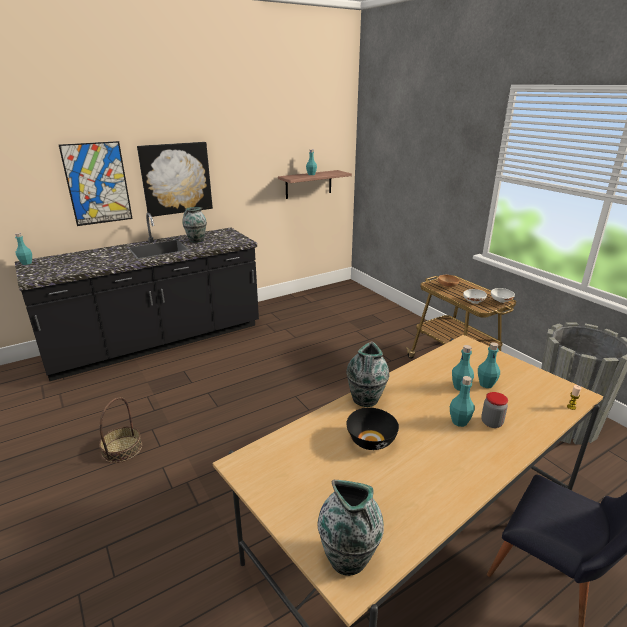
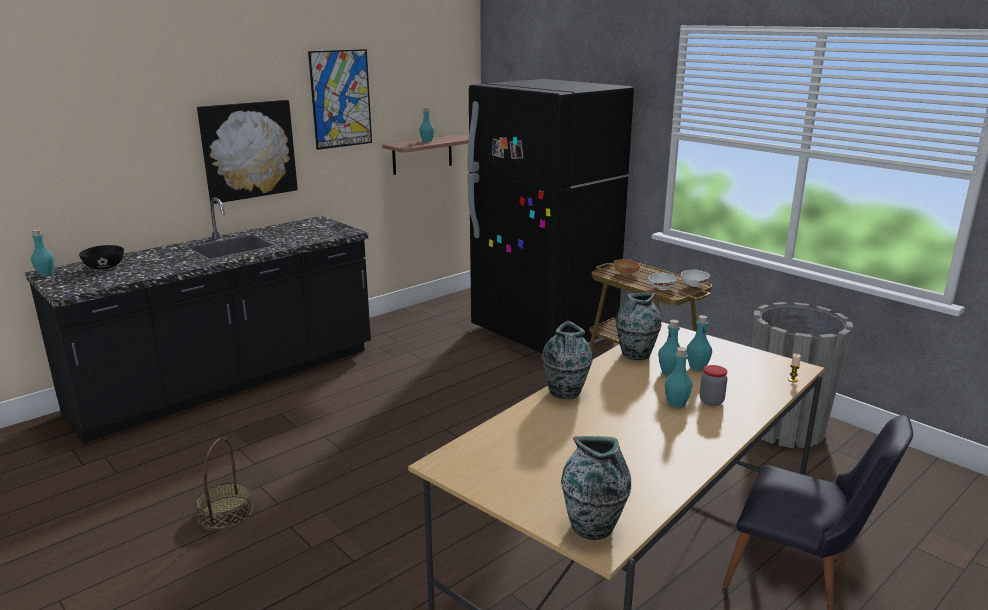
camera: 10 degrees left, 5 degrees down
picture [59,141,133,226] -> picture moved to [308,49,372,150]
vase [182,207,207,243] -> vase moved to [616,292,662,360]
black bowl [346,407,399,450] -> black bowl moved to [79,245,124,269]
none -> black fridge [467,79,634,353]

